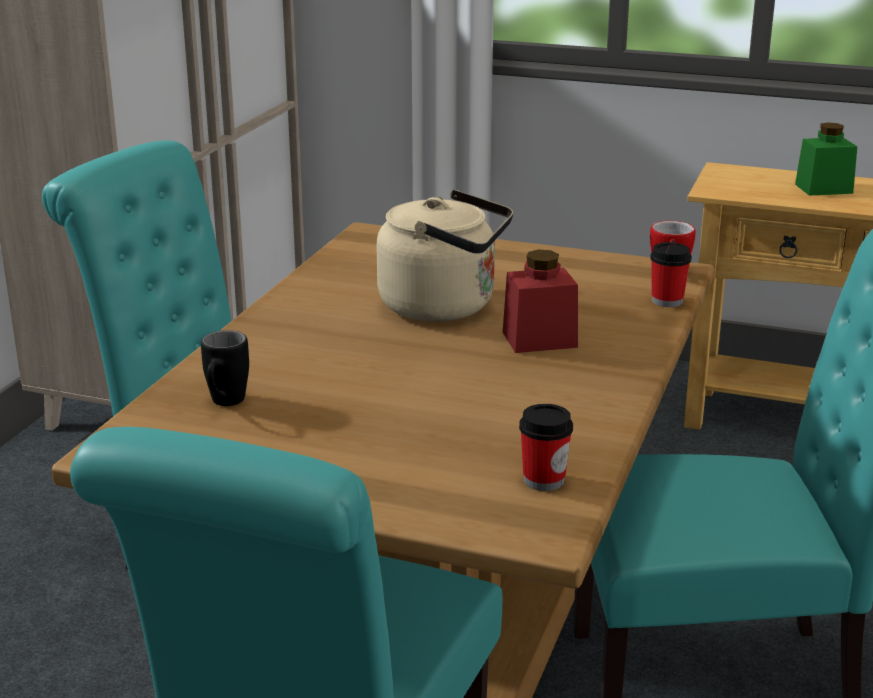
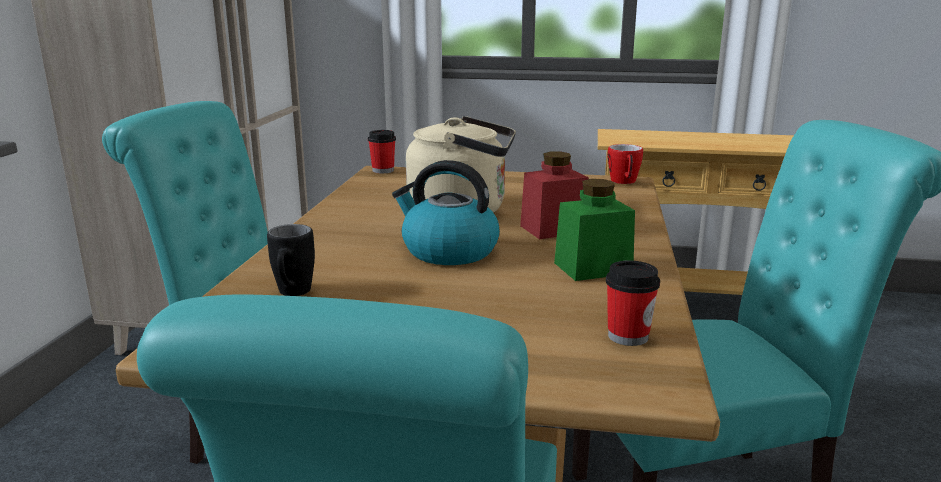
camera: 10 degrees left, 5 degrees down
cup [650,242,691,307] -> cup moved to [368,130,396,173]
green jar [795,123,857,196] -> green jar moved to [554,179,635,281]
none -> kettle [392,160,500,265]

